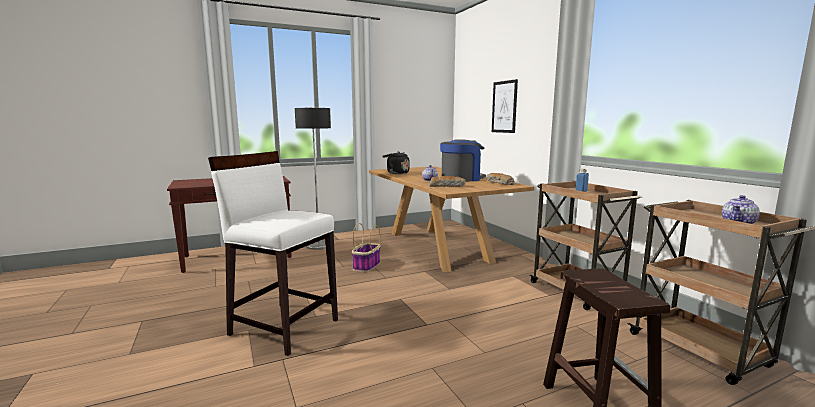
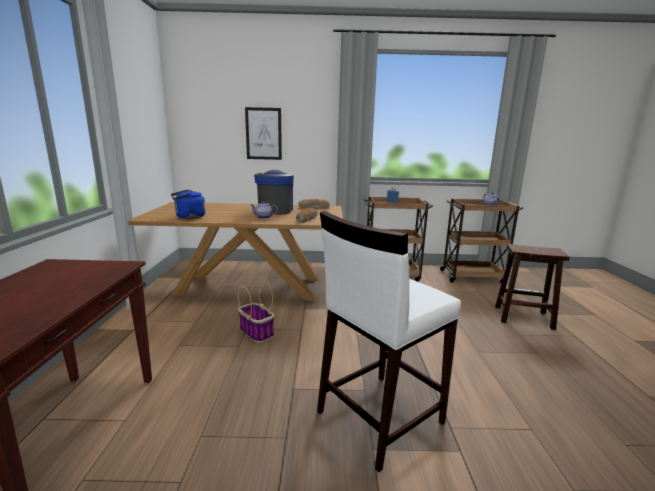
camera: 65 degrees left, 5 degrees up
floor lamp [295,108,331,250] -> none
black kettle [383,151,409,174] -> blue kettle [171,190,206,219]

